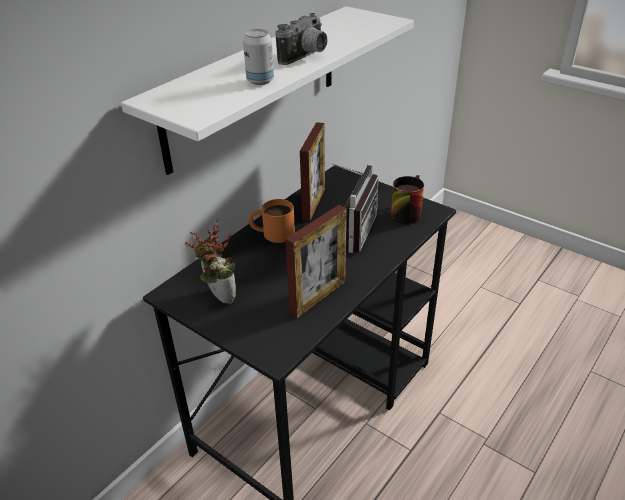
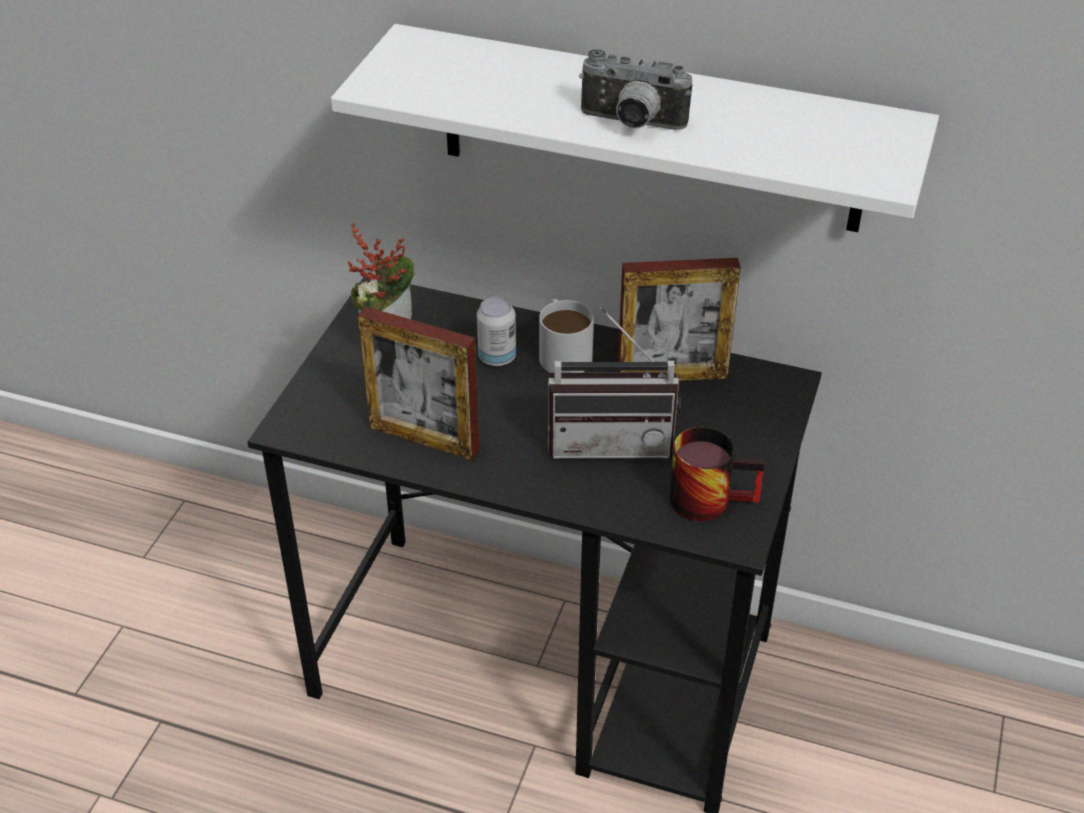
camera: 70 degrees right, 5 degrees up
can [243,29,274,85] -> can moved to [477,297,516,366]
orange mug [249,199,295,243] -> white mug [539,299,594,373]

